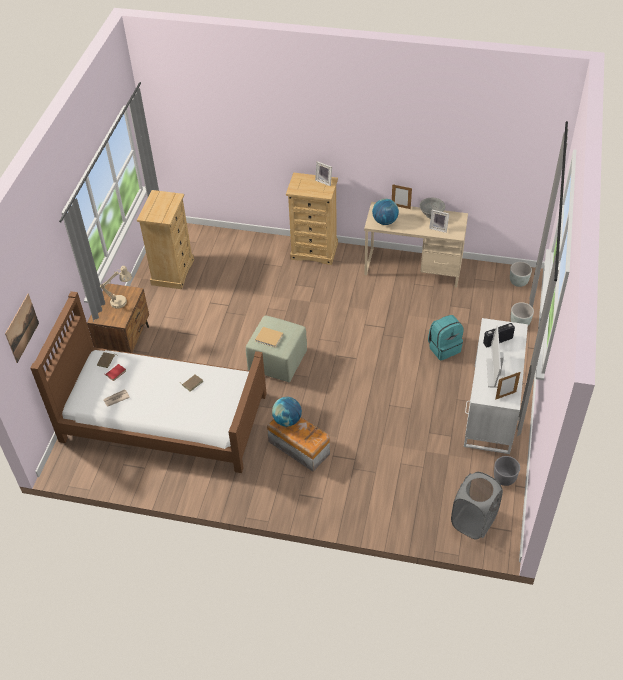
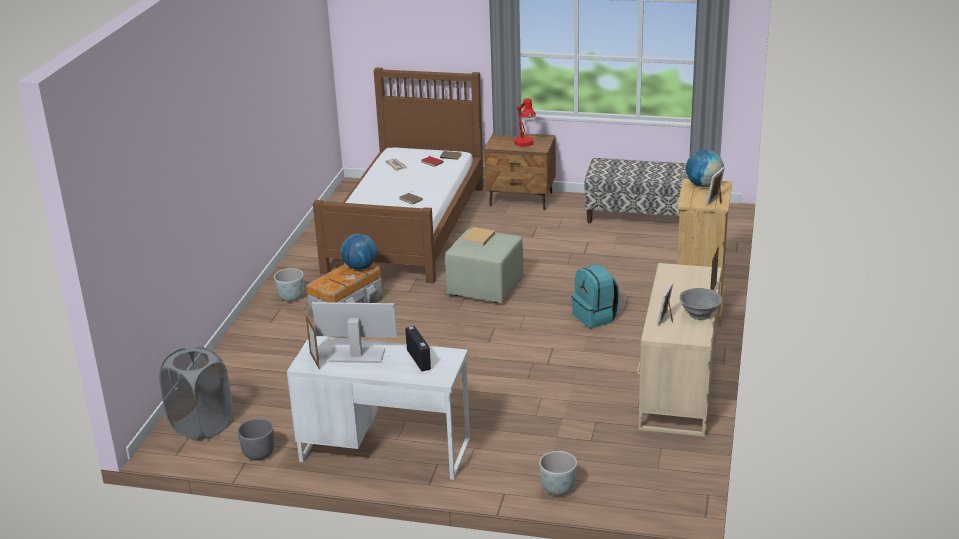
camera: 90 degrees right, 20 degrees down
picture [5,294,39,363] -> none
beige table lamp [100,266,132,309] -> red table lamp [514,98,536,147]
beige dresser [137,190,194,289] -> bench [584,158,689,223]
globe [372,199,399,225] -> globe moved to [686,149,724,187]
turquoise backpack [428,315,463,360] -> turquoise backpack moved to [572,264,620,328]
grey planter [510,262,532,287] -> grey planter moved to [274,268,304,302]

